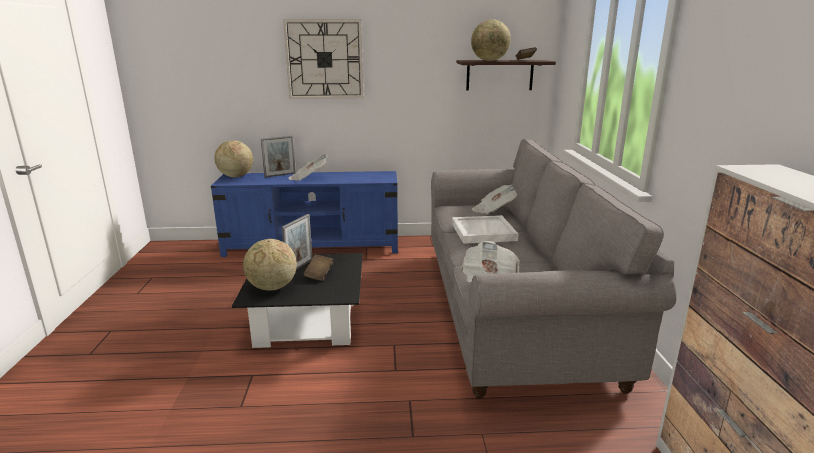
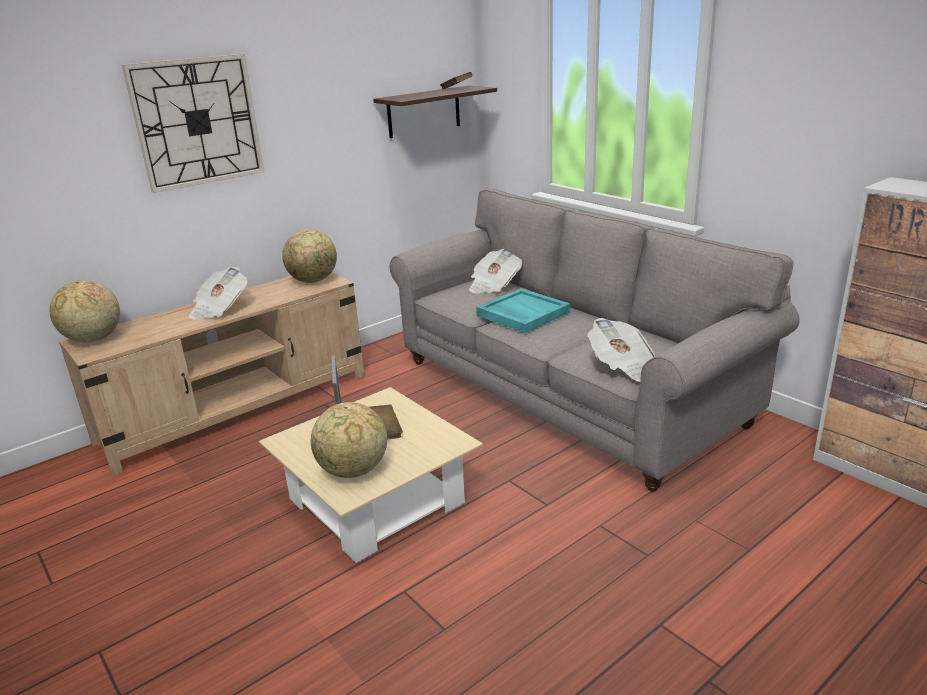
camera: 35 degrees left, 5 degrees up
blue tv stand [211,171,398,257] -> beige tv stand [59,272,365,476]
black coffee table [232,253,363,348] -> beige coffee table [259,387,483,563]
picture frame [261,136,296,178] -> none
white tray [452,215,519,244] -> turquoise tray [476,289,570,333]
globe [471,19,511,61] -> globe moved to [282,229,337,283]

